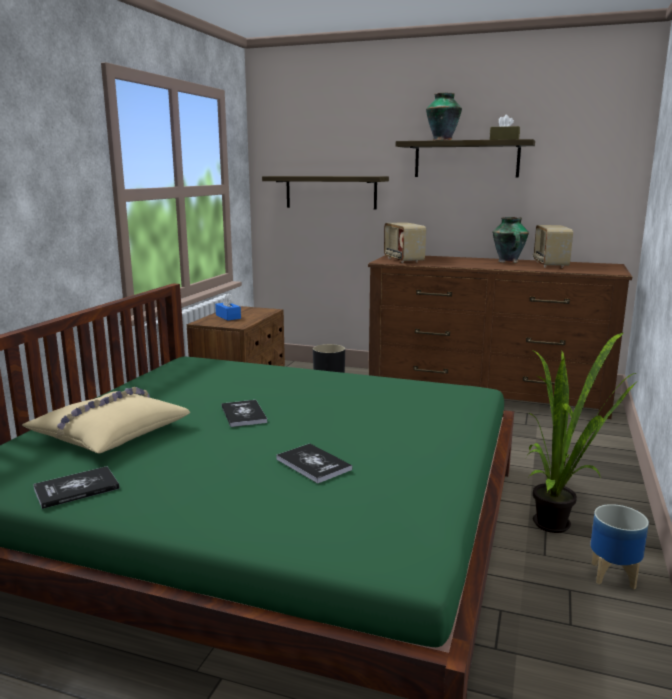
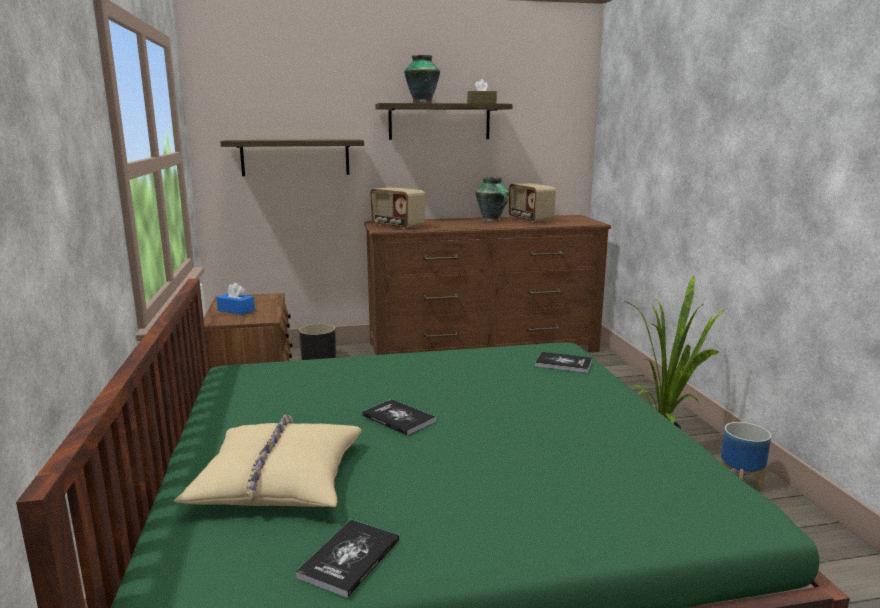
camera: 30 degrees left, 0 degrees up
book [276,444,352,484] -> book moved to [535,352,592,373]

